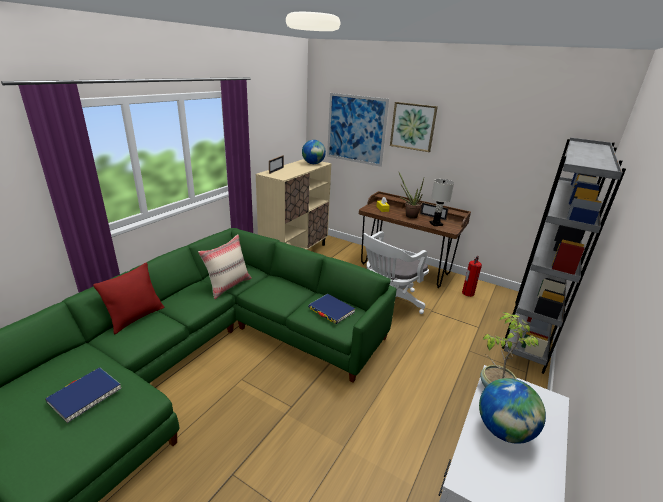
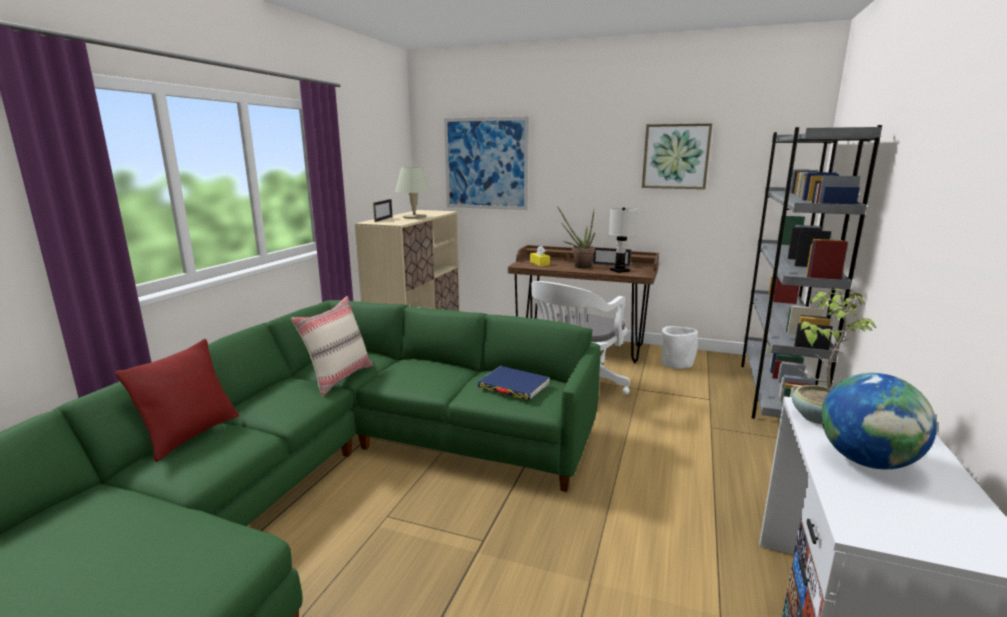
camera: 10 degrees left, 10 degrees down
blue book [45,367,121,423] -> none
globe [302,140,326,164] -> none
picture [390,102,438,152] -> picture moved to [642,123,712,189]
fire extinguisher [462,256,482,297] -> white planter [661,326,698,369]
none -> beige table lamp [395,167,431,219]

